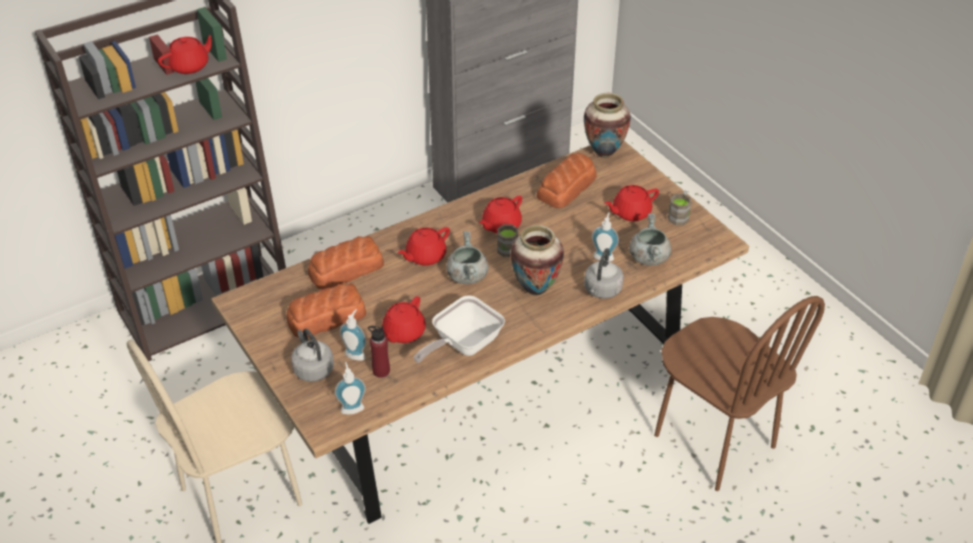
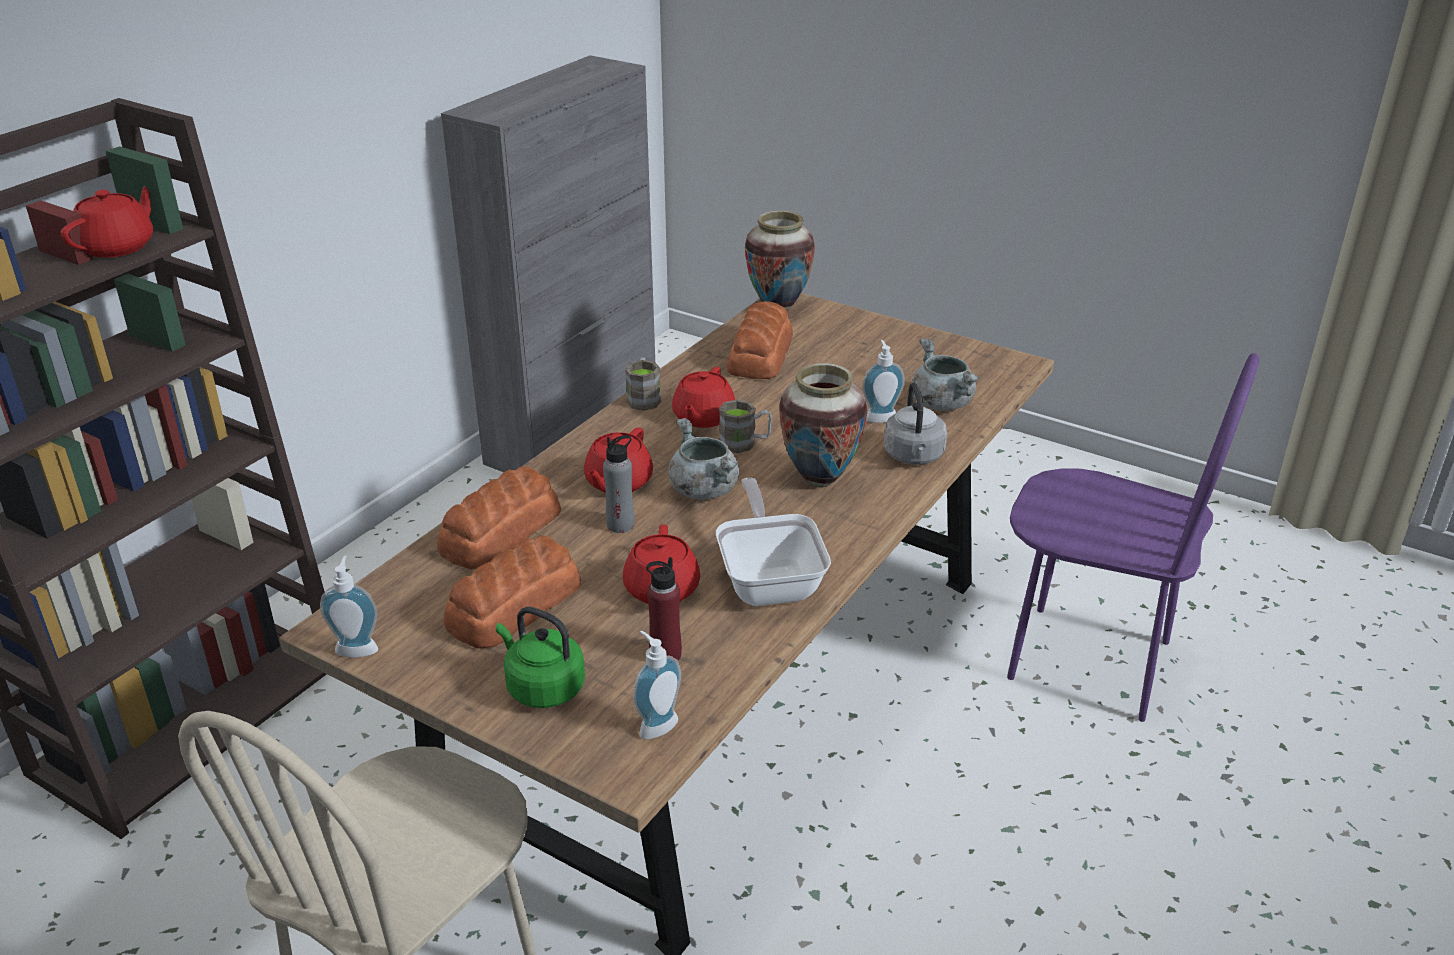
camera: 25 degrees left, 10 degrees down
grey kettle [291,329,334,382] -> green kettle [496,607,585,708]
soap dispenser [340,309,366,361] -> soap dispenser moved to [320,555,378,658]
frying pan [414,295,505,363] -> frying pan turned 150 degrees clockwise [716,478,831,606]
red teapot [604,185,659,221] -> none
brown chair [654,296,825,491] -> purple chair [1007,353,1260,722]
brown mug [668,191,692,225] -> brown mug moved to [625,357,661,411]
none -> grey bottle [603,435,635,533]

